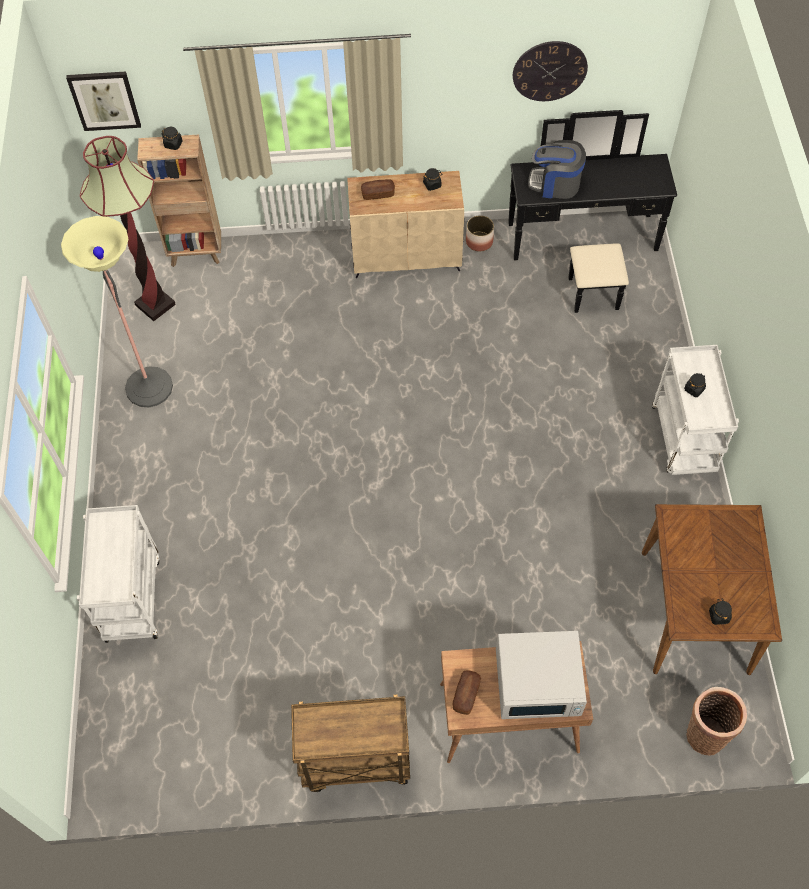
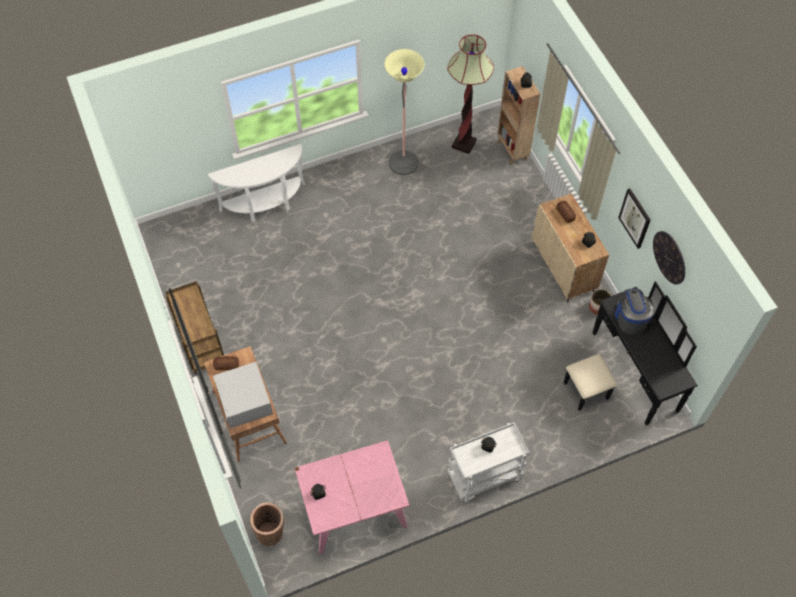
camera: 70 degrees right, 0 degrees up
picture [66,71,141,131] -> picture moved to [618,188,651,249]
white cart [77,505,159,643] -> white console table [208,144,305,222]
brown dining table [642,504,782,675] -> pink dining table [294,440,410,554]

